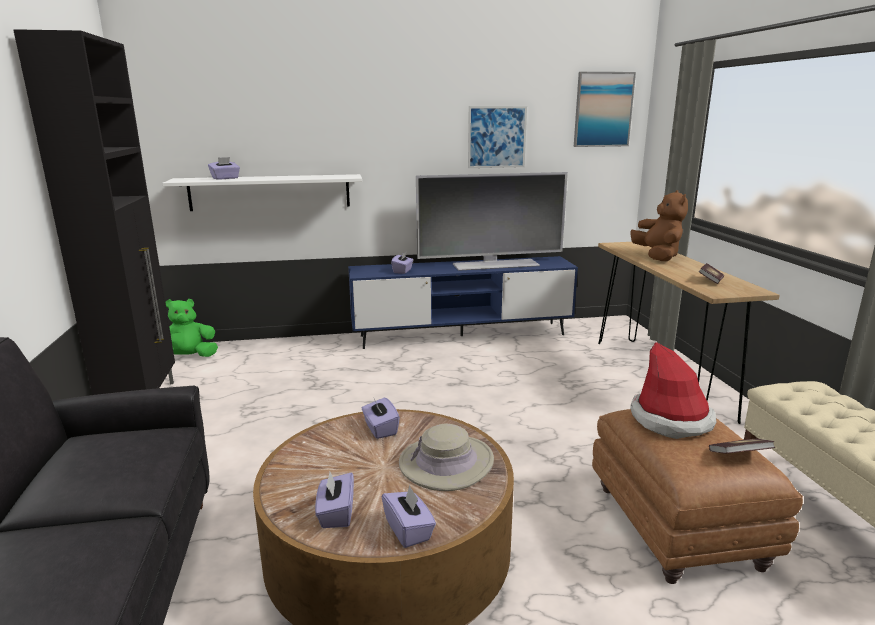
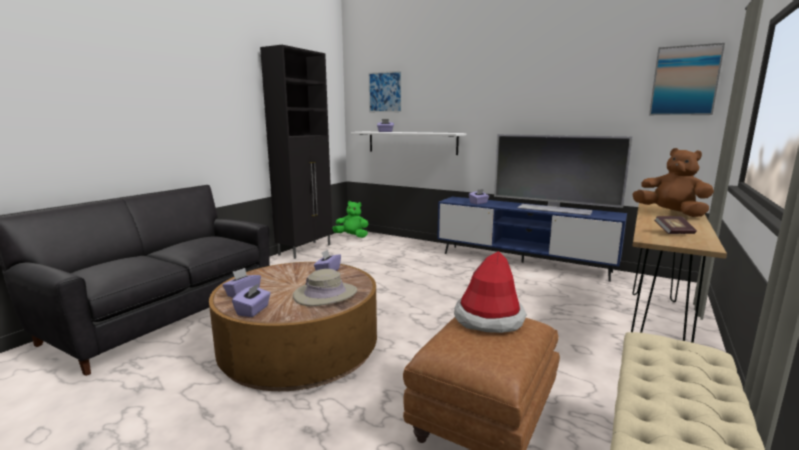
camera: 40 degrees right, 5 degrees down
picture [468,106,527,168] -> picture moved to [368,71,402,112]
brown plush toy [630,190,688,261] -> brown plush toy turned 75 degrees counterclockwise [632,148,714,217]
book [709,439,776,454] -> none

